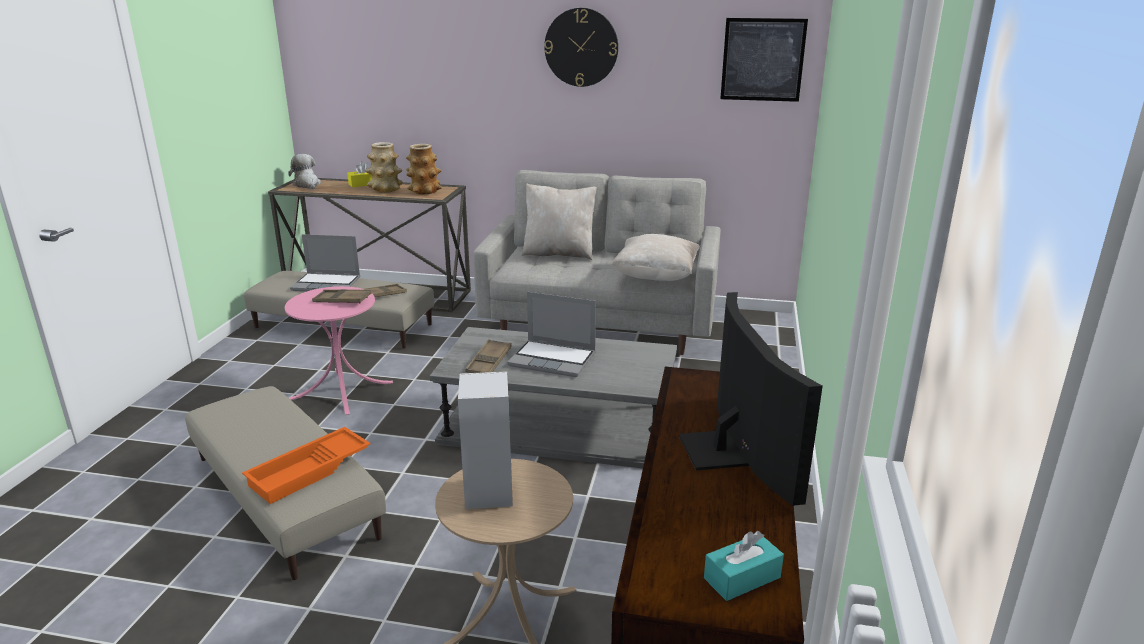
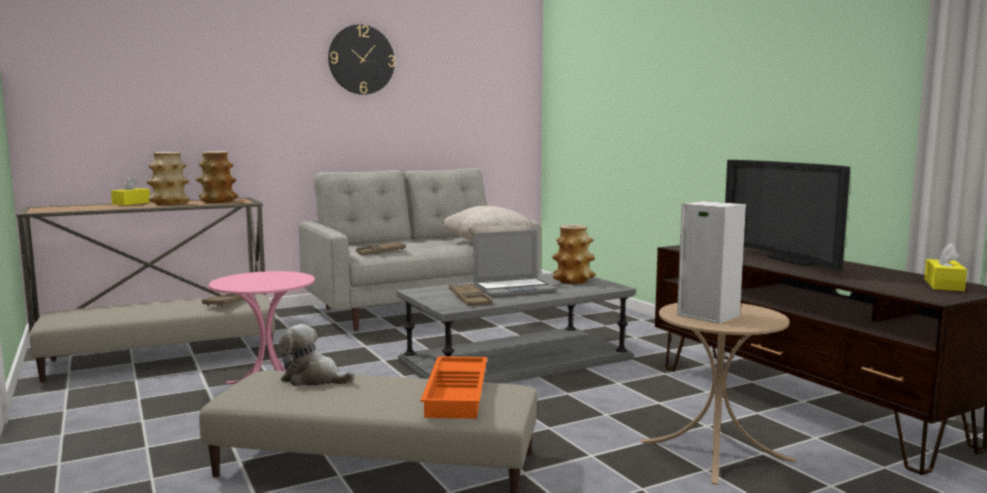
camera: 40 degrees left, 15 degrees down
plush toy [288,154,321,190] -> plush toy moved to [278,324,355,386]
laptop [290,234,360,292] -> none
brown tray [312,289,371,304] -> brown tray moved to [356,241,406,255]
beige pillow [521,183,597,260] -> none
television [679,292,823,506] -> television turned 150 degrees counterclockwise [725,160,850,271]
turquoise tissue box [704,531,784,601] -> yellow tissue box [924,243,967,291]
picture [720,18,808,102] -> none
none -> vase [552,224,596,284]

